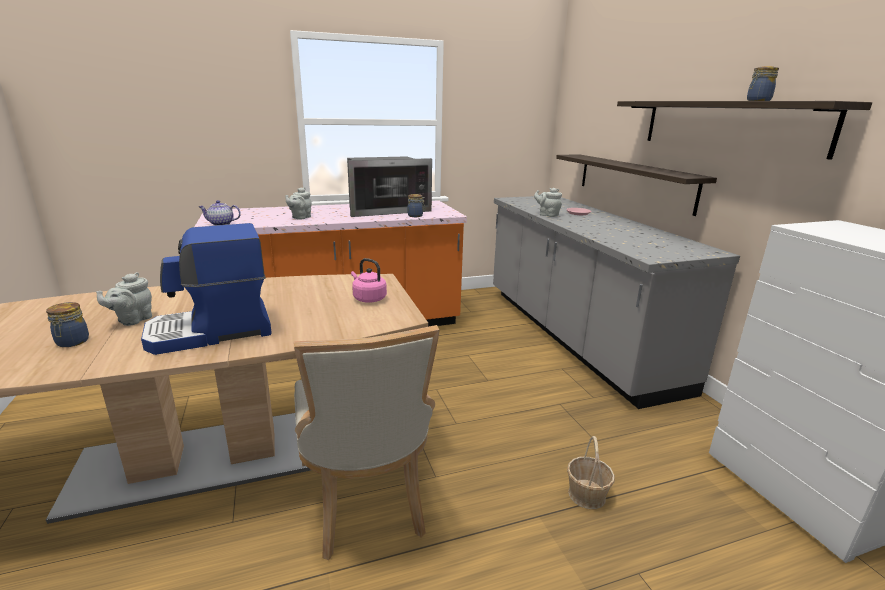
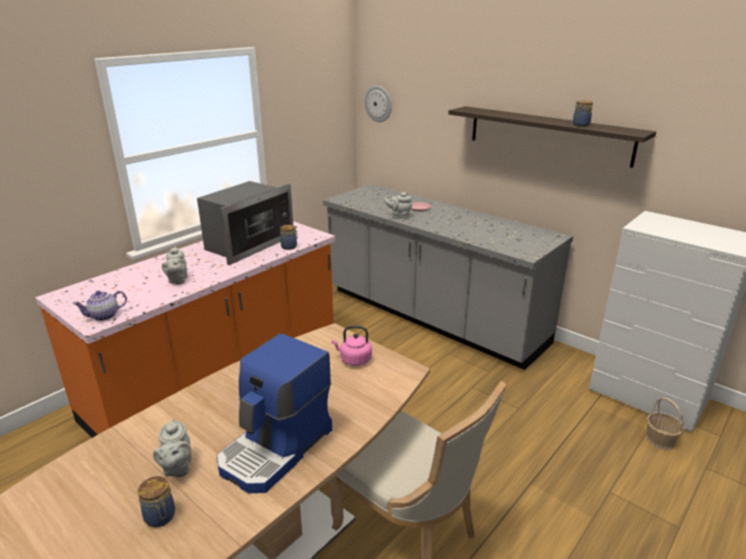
camera: 30 degrees left, 5 degrees up
shelf [556,155,717,216] -> none
basket [567,436,615,509] -> basket moved to [646,398,684,450]
none -> wall clock [365,85,392,122]

